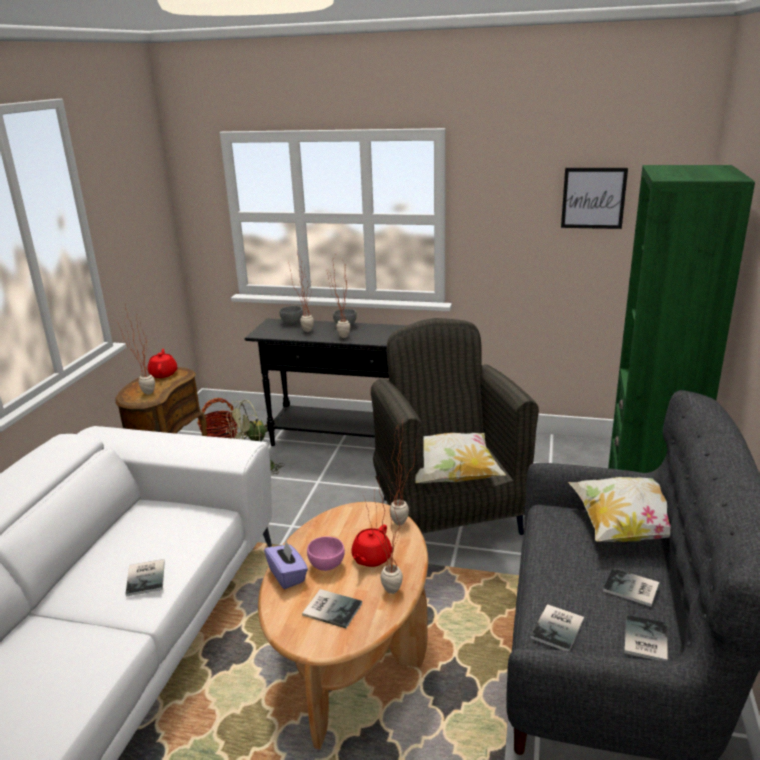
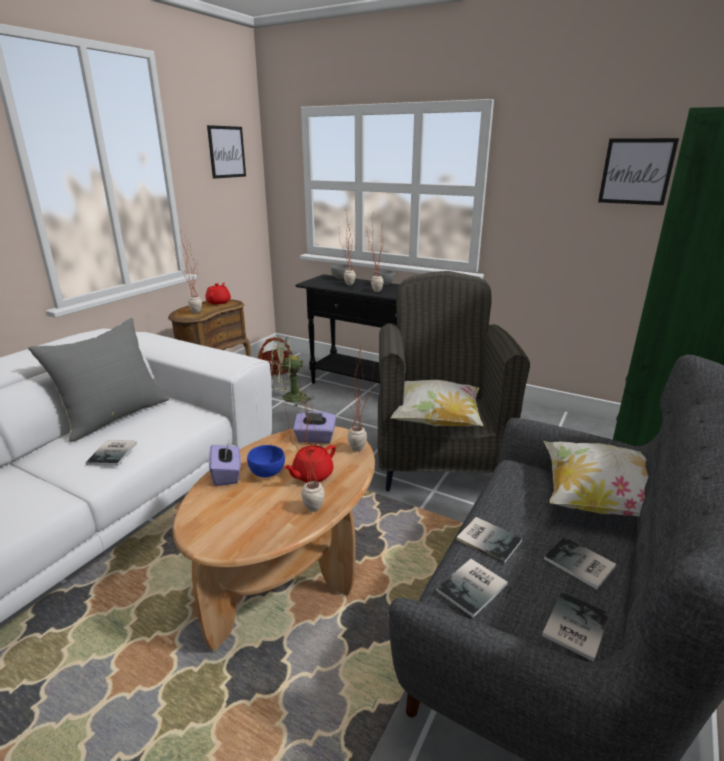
camera: 15 degrees right, 0 degrees up
book [302,589,362,628] -> book moved to [456,517,522,564]
pink bowl [307,536,345,571] -> blue bowl [247,445,285,477]
none -> grey pillow [28,318,169,442]
none -> picture [207,125,246,179]
none -> purple tissue box [293,412,336,443]

